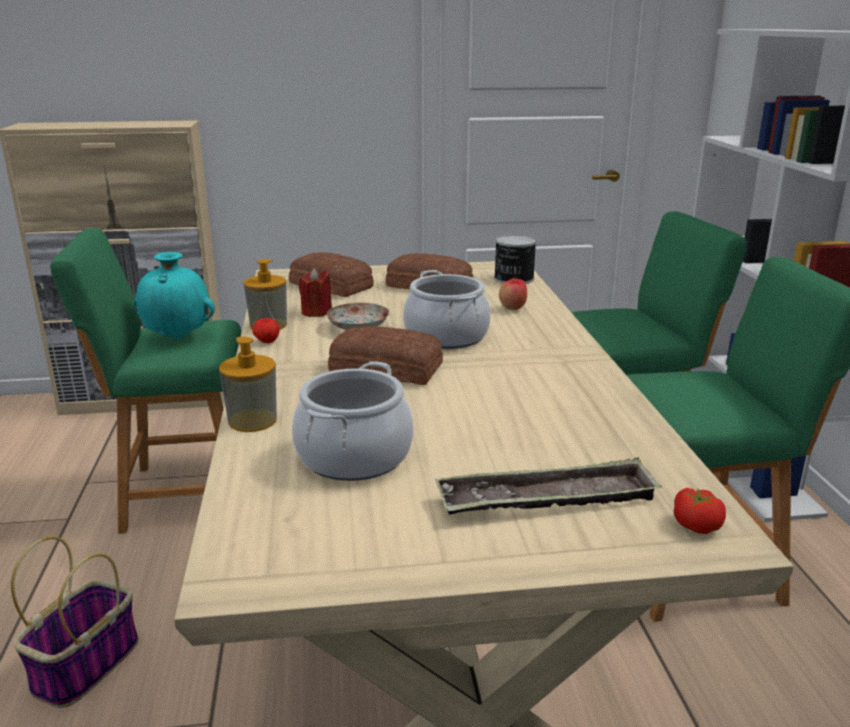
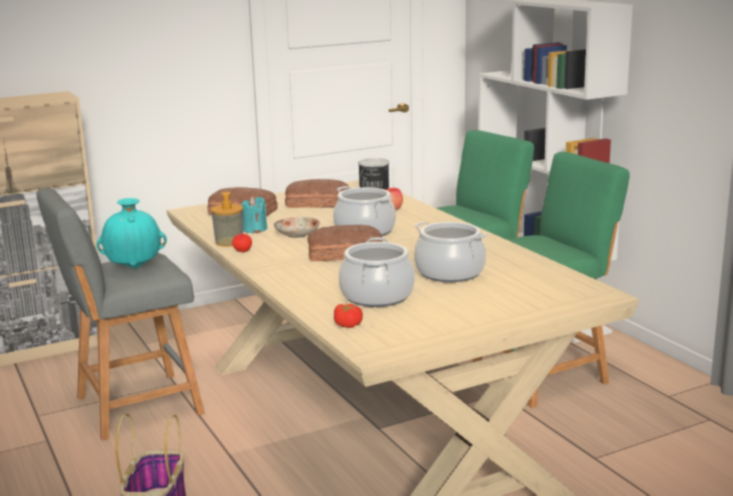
camera: 20 degrees left, 5 degrees down
green stool [50,228,241,534] -> grey stool [36,188,205,441]
soap dispenser [219,337,277,432] -> none
red candle [299,268,332,317] -> turquoise candle [241,196,267,233]
tray [435,458,662,514] -> none
tomato [674,488,726,534] -> tomato moved to [334,304,363,328]
none -> cooking pot [414,222,487,282]

